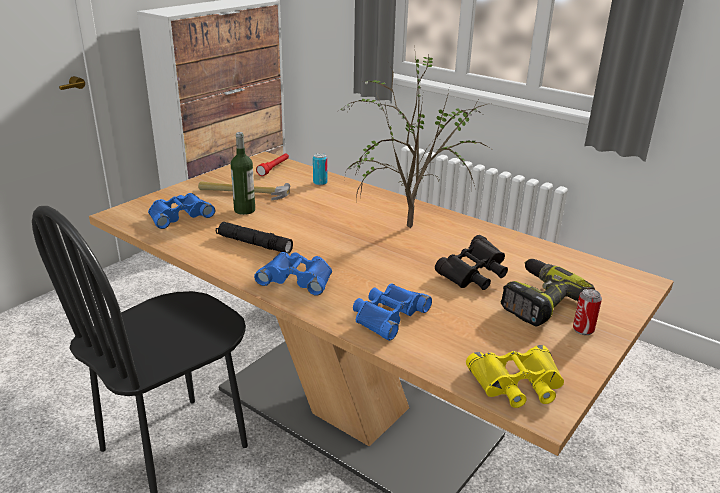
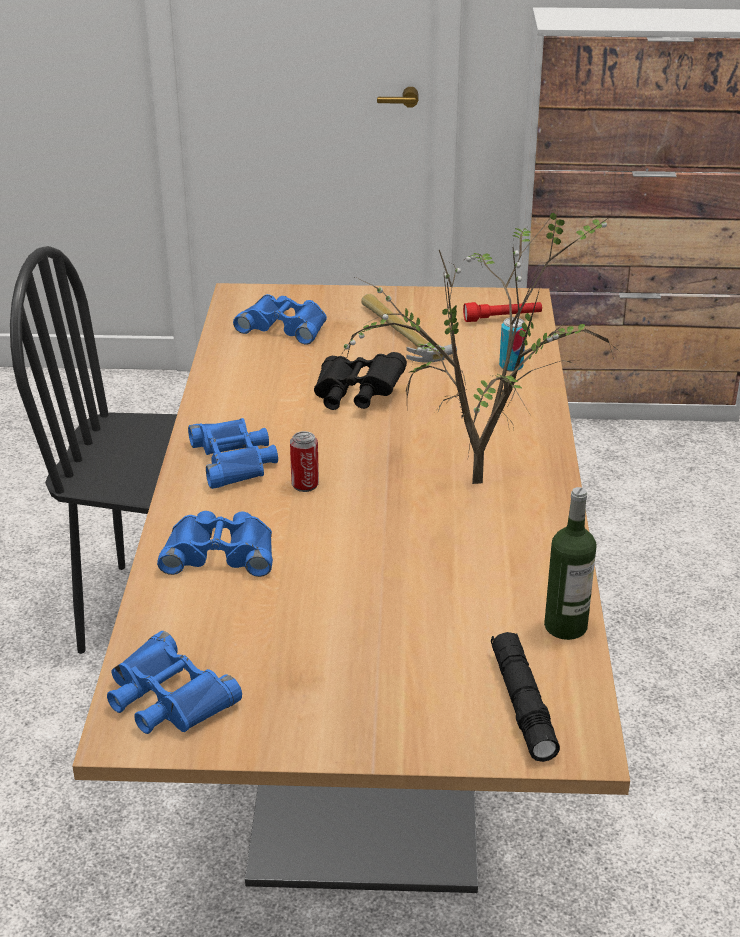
camera: 55 degrees right, 5 degrees up
black flashlight [216,222,293,254] -> black flashlight moved to [491,632,560,762]
bottle [231,132,255,215] -> bottle moved to [544,487,597,640]
black binoculars [435,235,508,290] -> black binoculars moved to [314,352,407,410]
yellow binoculars [466,345,564,408] -> blue binoculars [107,631,242,734]
power drill [501,259,595,326] -> none
can [573,289,602,335] -> can moved to [290,431,319,492]

